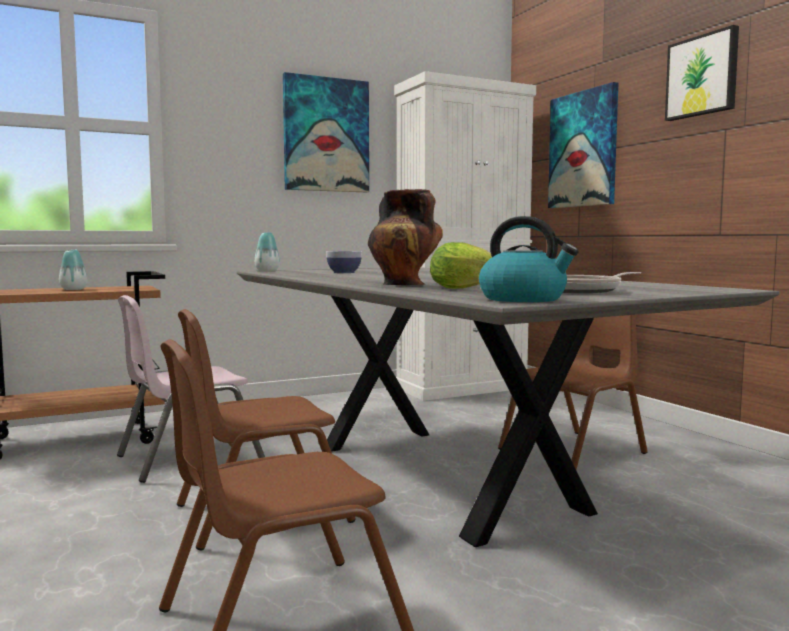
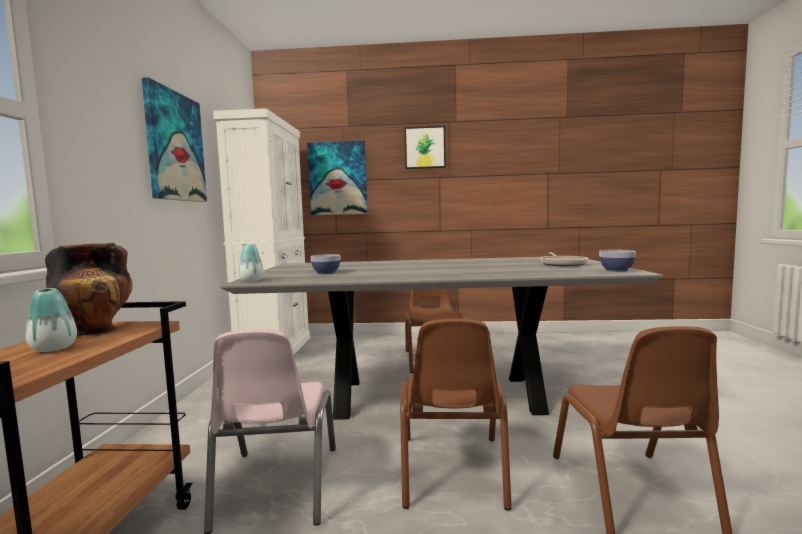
camera: 60 degrees left, 0 degrees up
vase [368,189,443,285] -> vase moved to [45,243,132,336]
lettuce [430,242,492,289] -> none
kettle [479,216,578,302] -> bowl [599,250,636,272]

